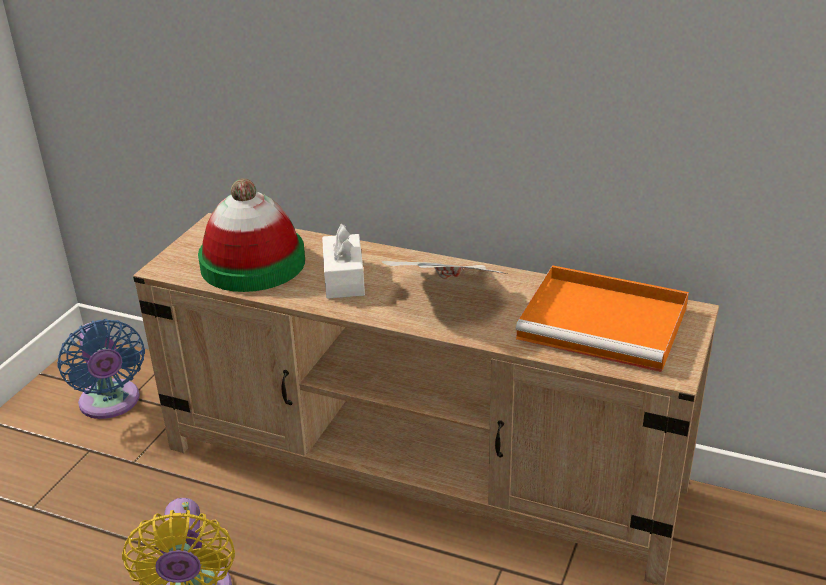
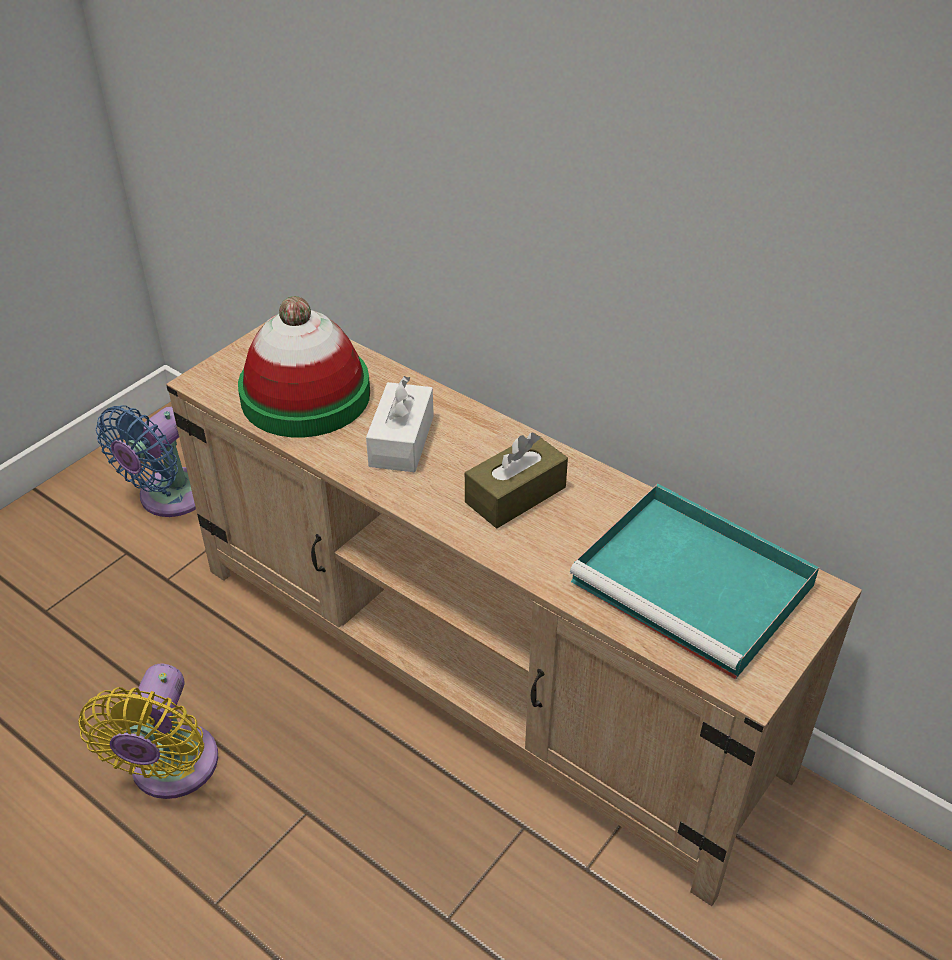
camera: 15 degrees right, 10 degrees up
blue fan [57,319,145,419] -> blue fan turned 45 degrees clockwise [96,405,196,517]
newspaper [381,261,507,279] -> brown tissue box [465,433,568,528]
orange tray [515,265,689,372] -> turquoise tray [569,484,819,680]

